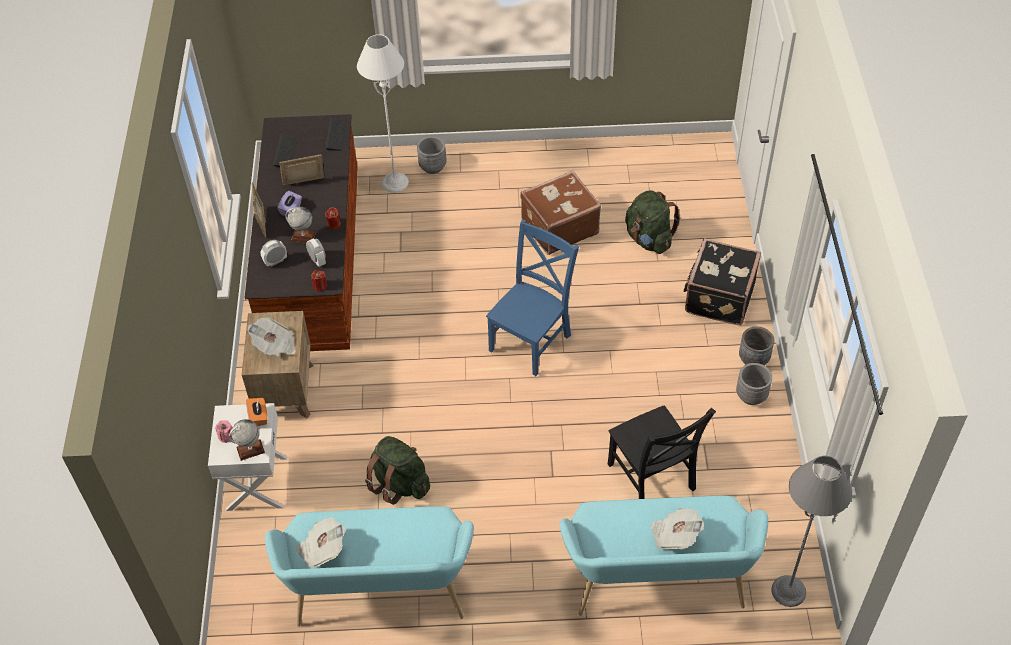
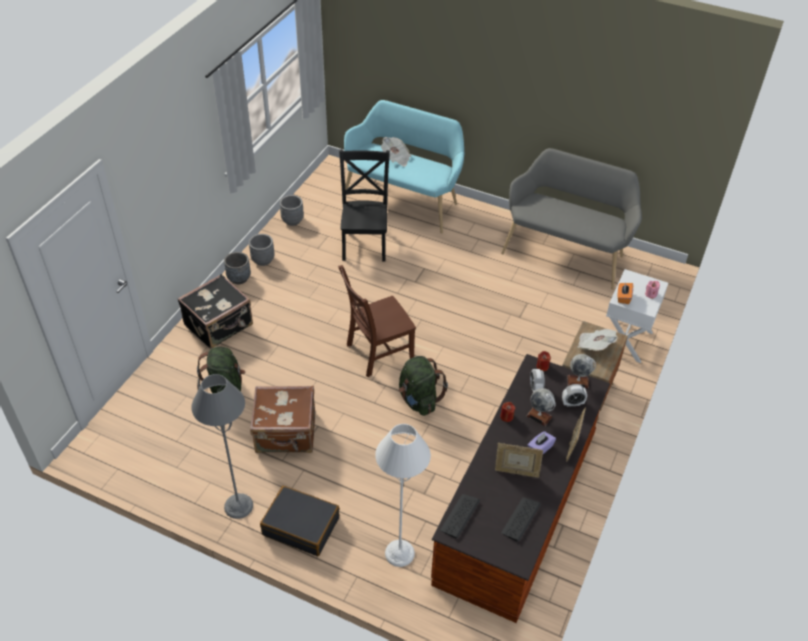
camera: 155 degrees left, 5 degrees down
globe [229,419,265,461] -> globe moved to [567,354,596,388]
turquoise bench [265,506,474,627] -> grey bench [501,148,642,290]
newspaper [296,517,346,569] -> none
green backpack [365,436,430,505] -> green backpack moved to [399,356,448,416]
grey planter [417,136,447,174] -> grey planter moved to [280,195,304,226]
blue chair [486,219,579,376] -> brown chair [338,265,416,377]
grey floor lamp [771,456,852,607] -> grey floor lamp moved to [191,374,253,519]
none -> black suitcase [260,486,340,556]

